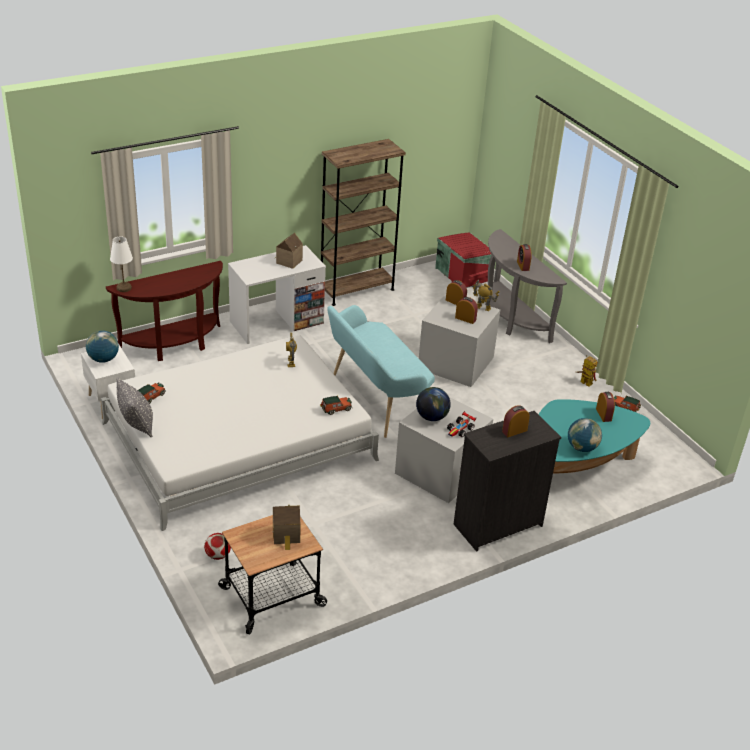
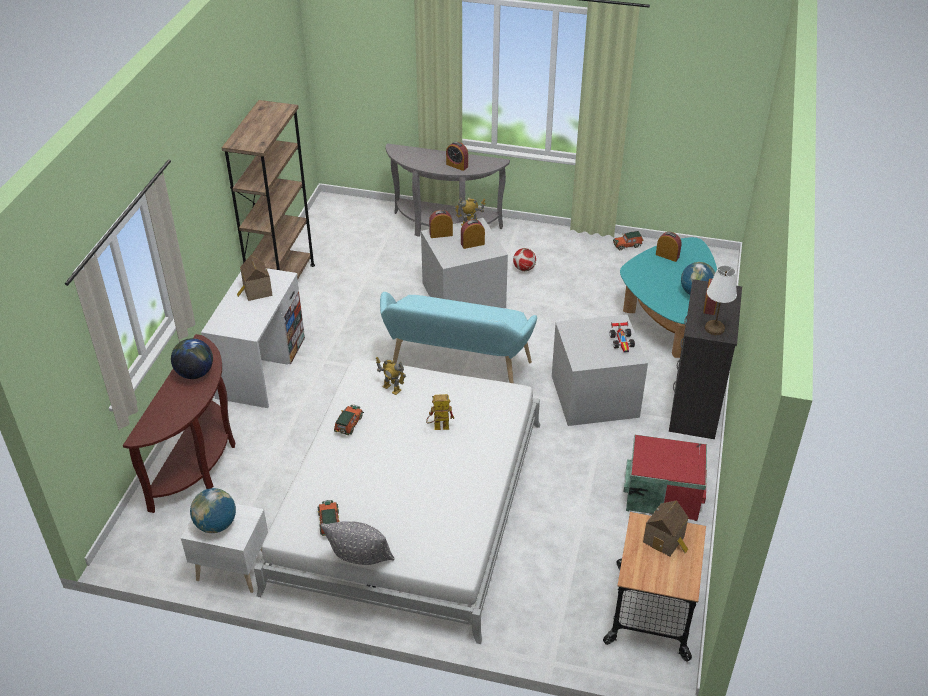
camera: 45 degrees left, 5 degrees up
white table lamp [110,236,133,292] -> white table lamp moved to [705,265,737,335]
football [204,533,231,560] -> football moved to [513,248,536,271]
toy car [320,395,352,415] -> toy car moved to [334,405,364,435]
globe [416,387,451,421] -> globe moved to [171,338,213,379]
red storage box [435,232,492,288] -> red storage box moved to [623,434,707,521]
toy robot [576,355,598,387] -> toy robot moved to [426,394,454,430]

